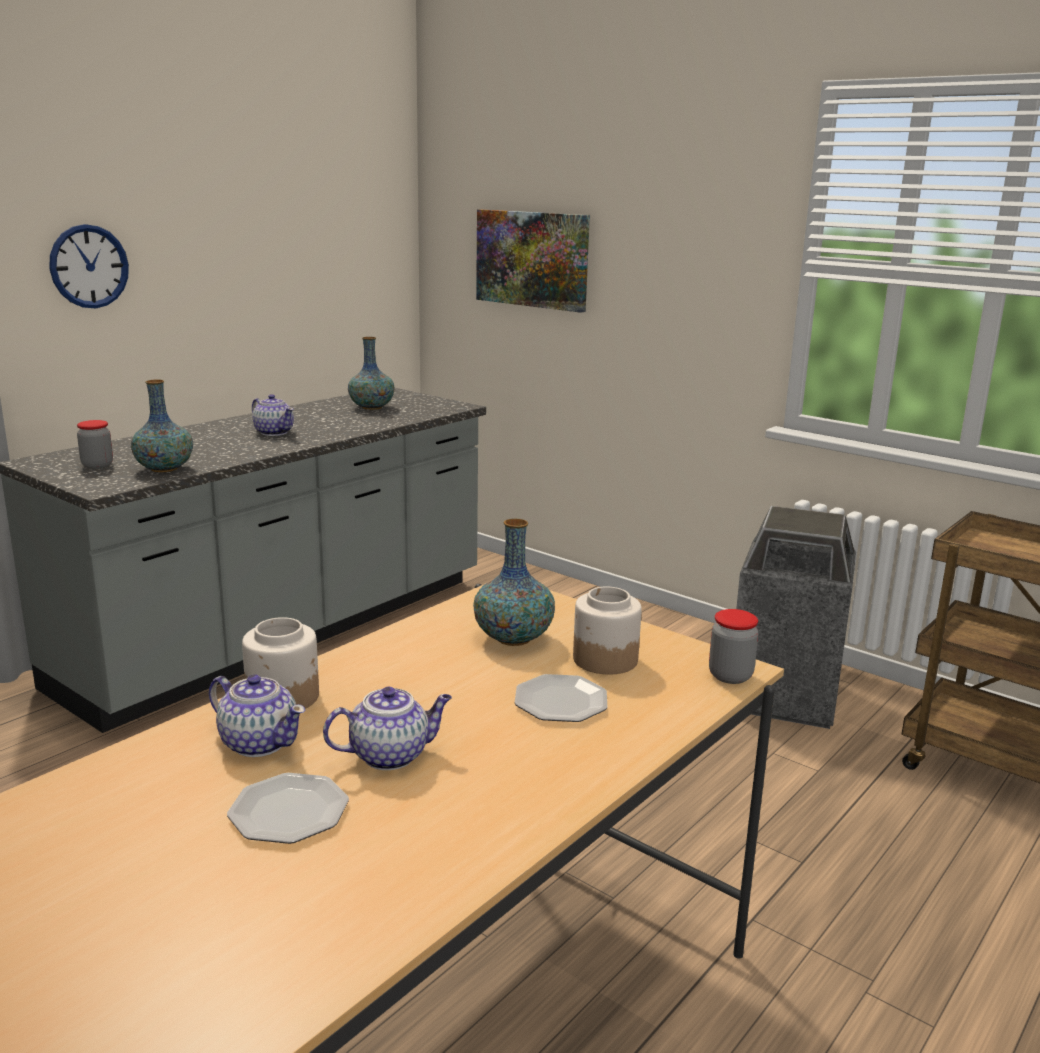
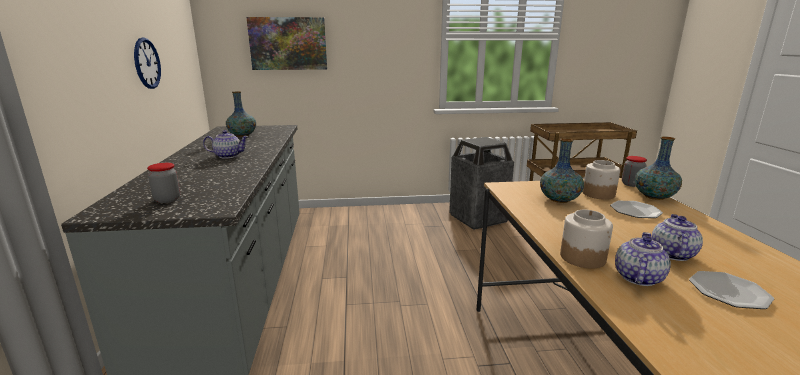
camera: 45 degrees left, 0 degrees up
wall clock [49,224,129,308] -> wall clock moved to [134,38,161,89]
vase [131,380,193,472] -> vase moved to [635,137,682,200]
teapot [209,674,305,757] -> teapot turned 45 degrees counterclockwise [615,232,671,286]

